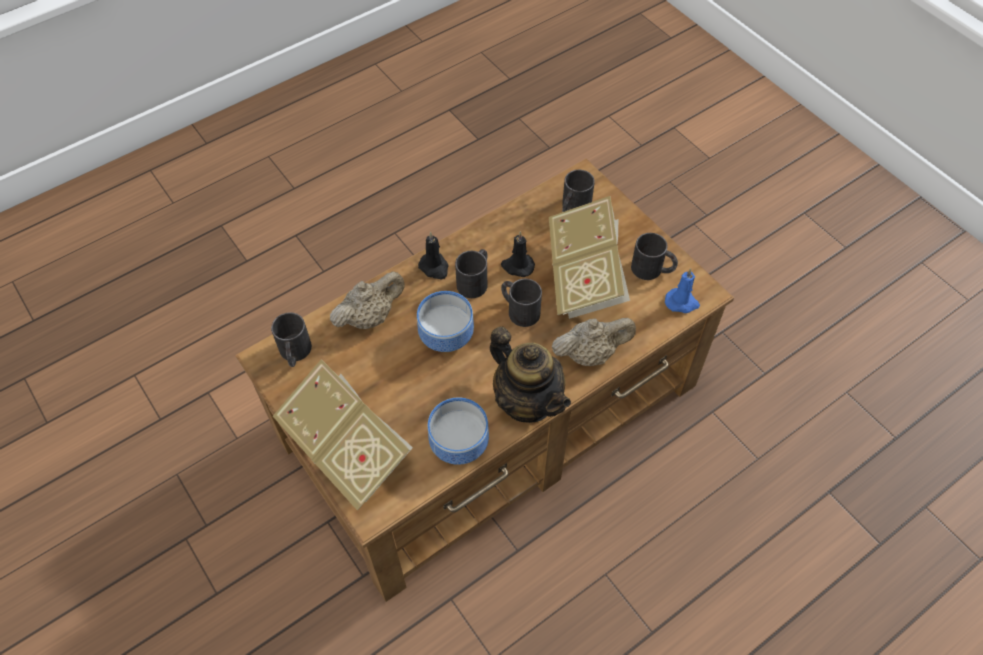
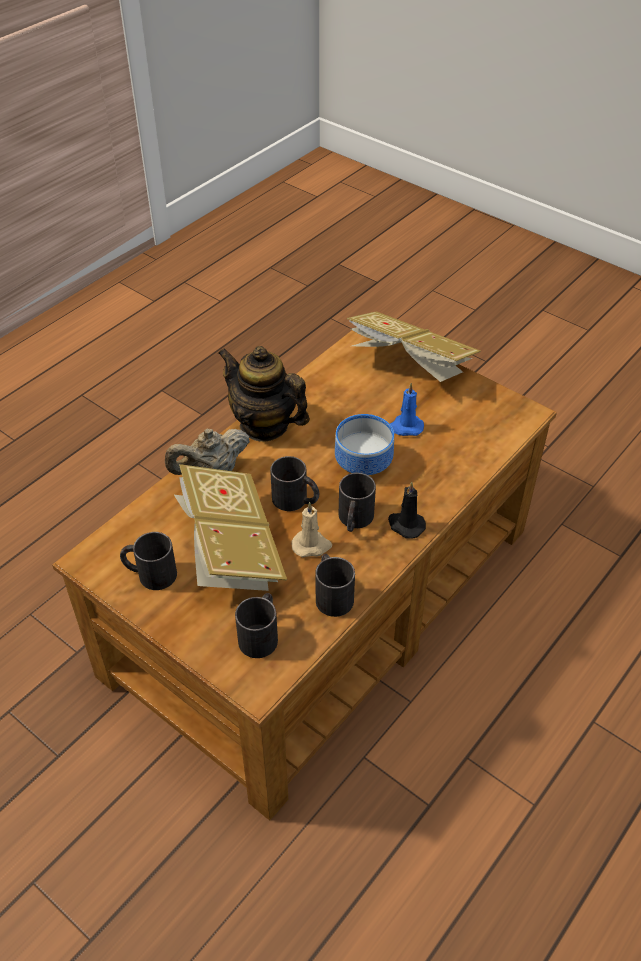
camera: 165 degrees right, 10 degrees down
black mug [271,312,312,367] -> black mug moved to [315,554,355,617]
beige teapot [330,272,405,329] -> none
bowl [428,397,489,465] -> none
black candle [501,232,535,277] -> beige candle [292,502,332,557]
blue candle [665,268,700,313] -> blue candle moved to [390,383,424,436]

